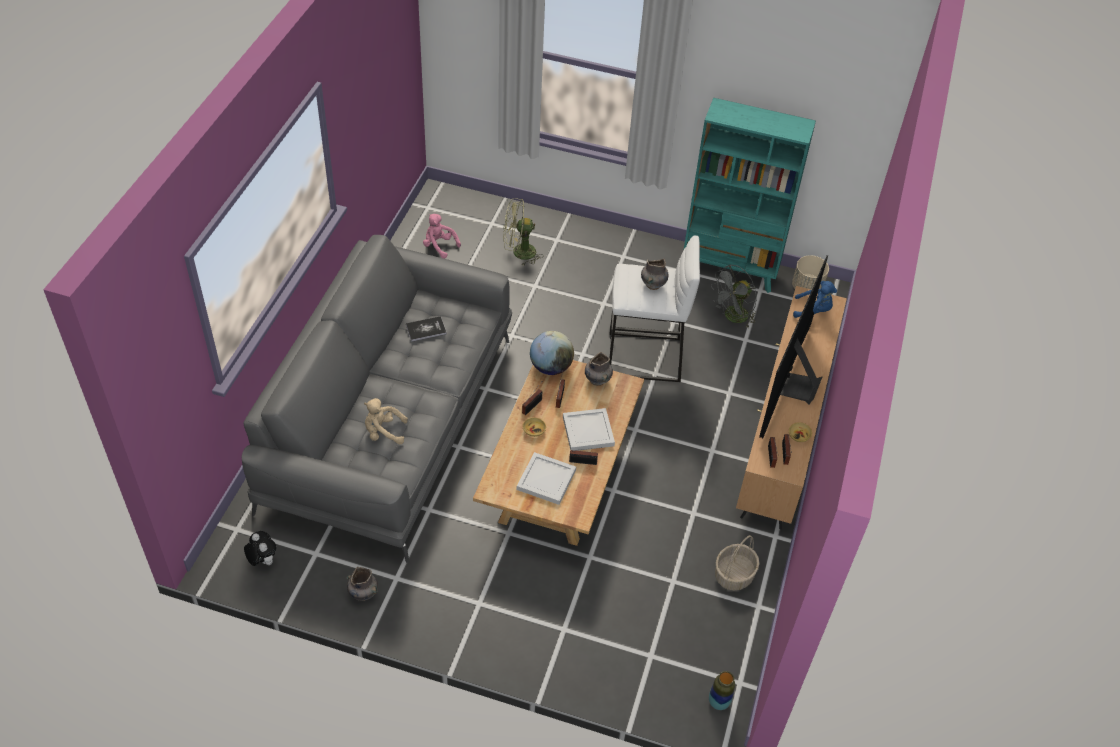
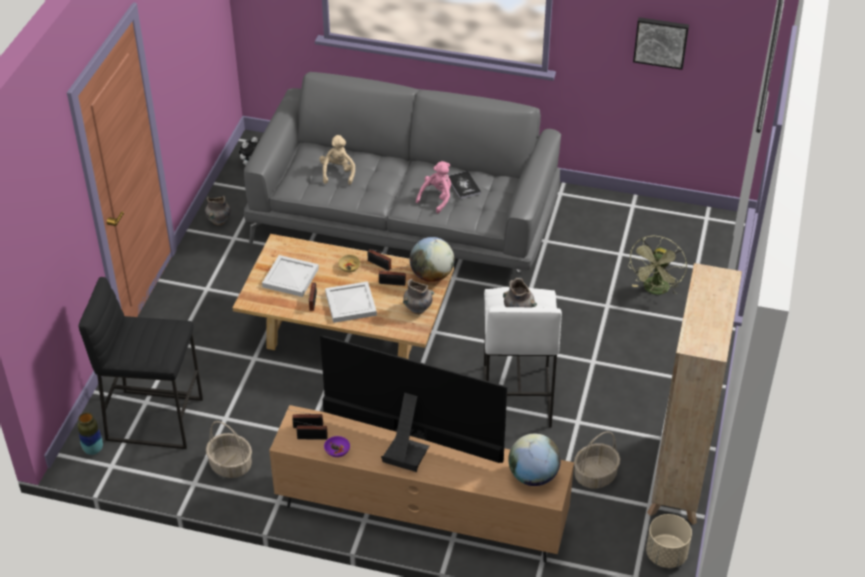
camera: 90 degrees right, 5 degrees down
pink plush toy [423,214,461,259] -> pink plush toy moved to [416,161,451,213]
green fan [503,198,543,265] -> green fan turned 150 degrees counterclockwise [628,236,687,295]
turquoise bookcase [684,98,816,293] -> beige bookcase [647,263,742,525]
grey fan [711,264,757,329] -> basket [574,431,620,489]
beige bowl [789,422,812,442] -> purple bowl [324,436,350,457]
blue plush toy [793,281,837,318] -> globe [508,434,561,486]
none -> black stool [78,277,203,449]
none -> picture [633,17,689,70]

